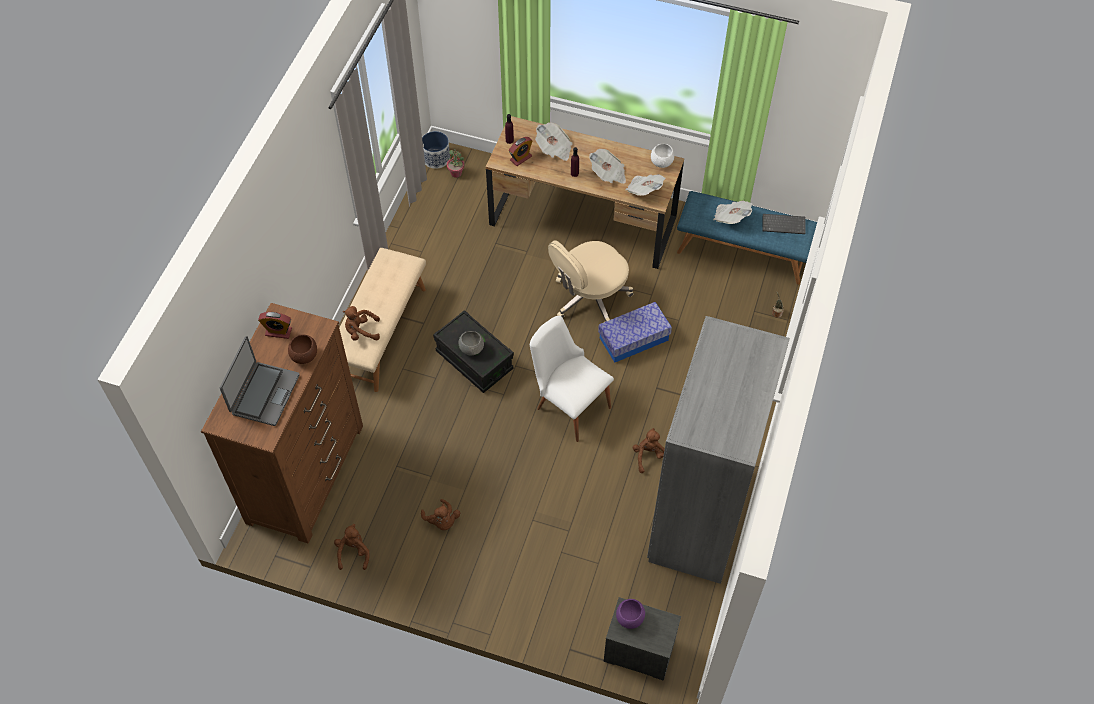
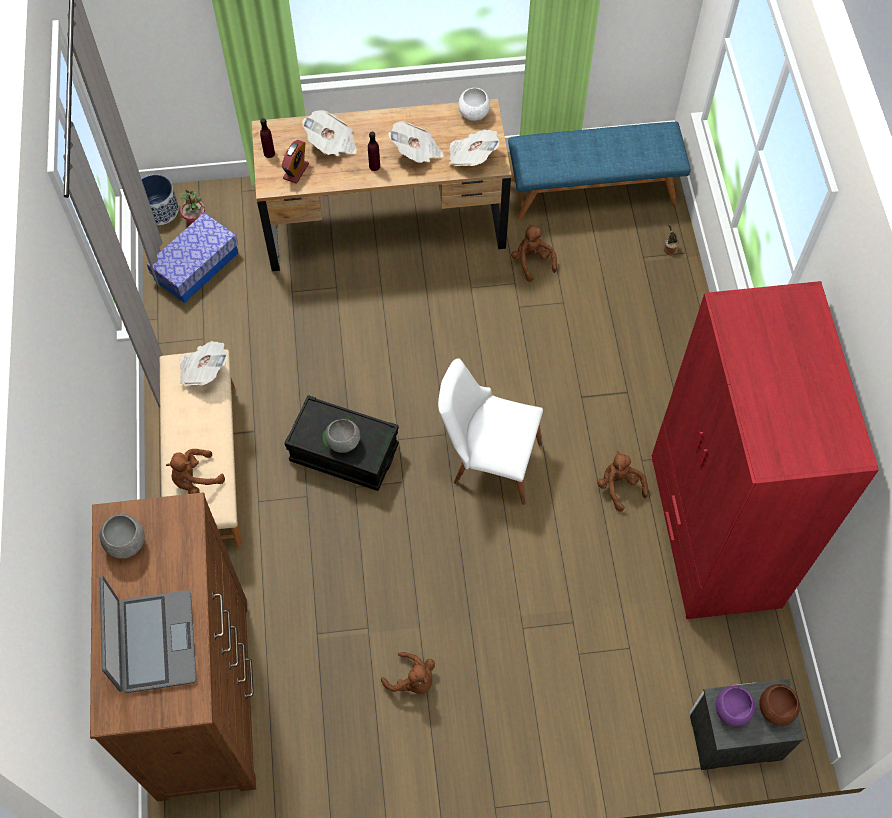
camera: 25 degrees left, 5 degrees up
alarm clock [258,312,292,339] -> grey bowl [100,514,145,559]
brown bowl [288,335,317,364] -> brown bowl moved to [759,684,800,726]
brown plush toy [334,524,369,570] -> brown plush toy moved to [511,224,557,282]
beige office chair [548,240,634,322] -> none
storage box [598,302,672,363] -> storage box moved to [147,212,238,303]
grey wardrobe [647,316,790,584] -> red wardrobe [652,281,879,619]
newspaper [713,201,752,224] -> newspaper moved to [180,341,227,385]
keyboard [762,214,805,234] -> none

